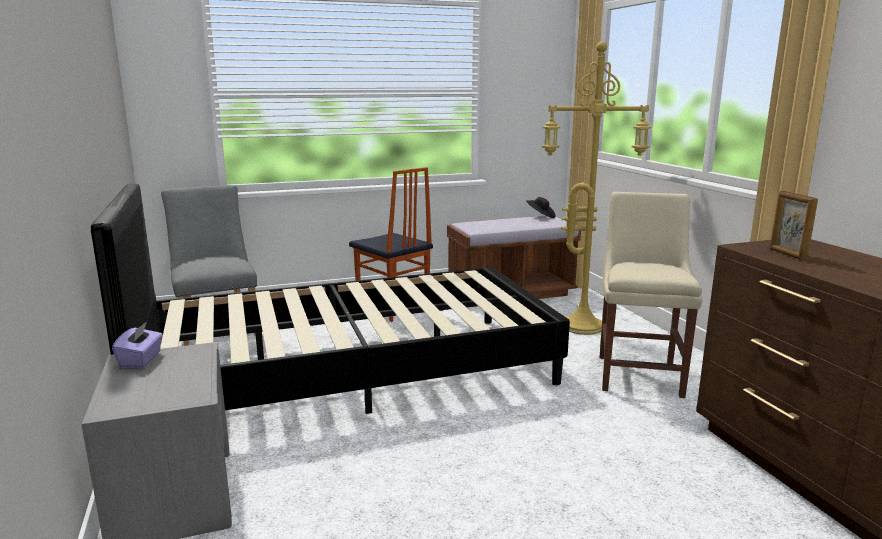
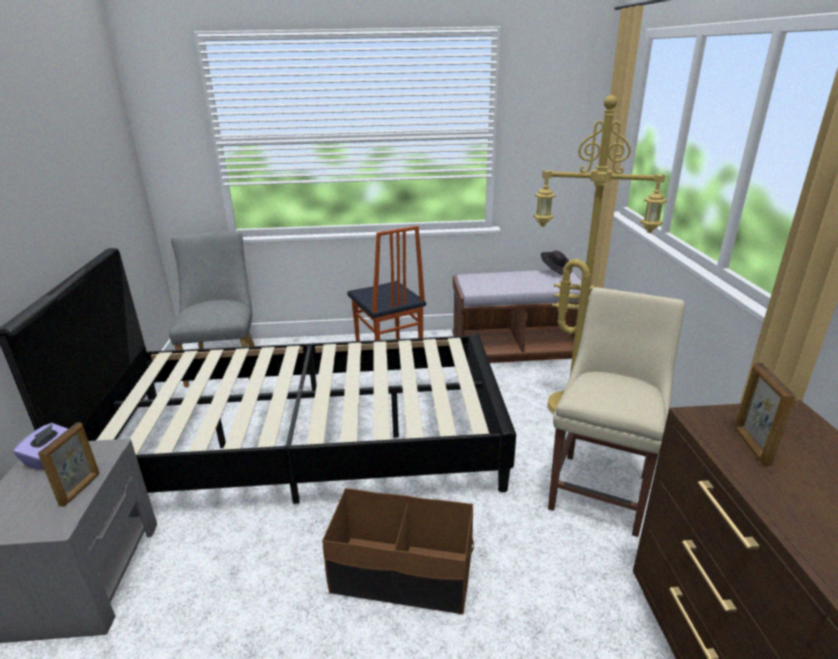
camera: 15 degrees right, 10 degrees up
none -> picture frame [38,422,100,507]
none -> brown storage box [322,488,474,615]

